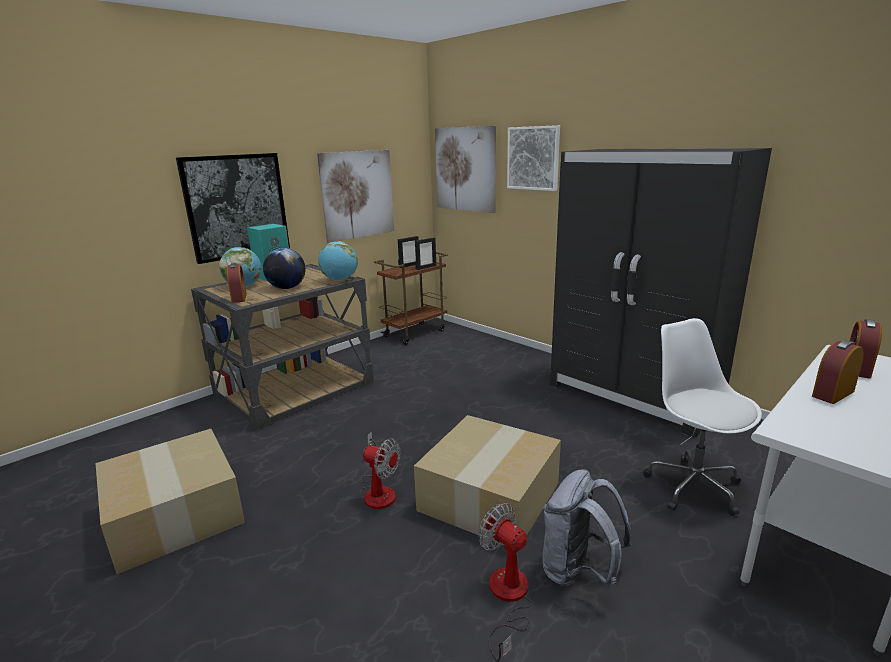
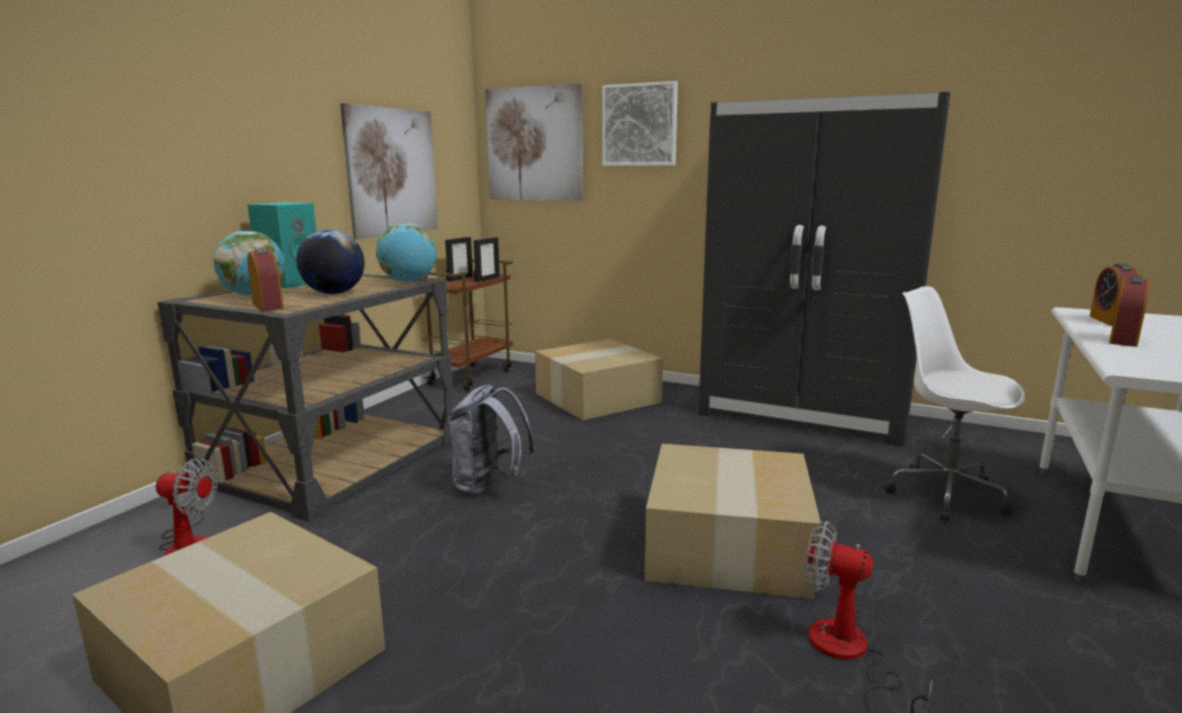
camera: 20 degrees left, 5 degrees down
picture [176,153,290,264] -> none
fan [360,432,400,509] -> fan moved to [156,458,218,556]
grey backpack [542,469,631,587] -> grey backpack moved to [448,385,536,495]
none -> cardboard box [535,339,663,420]

